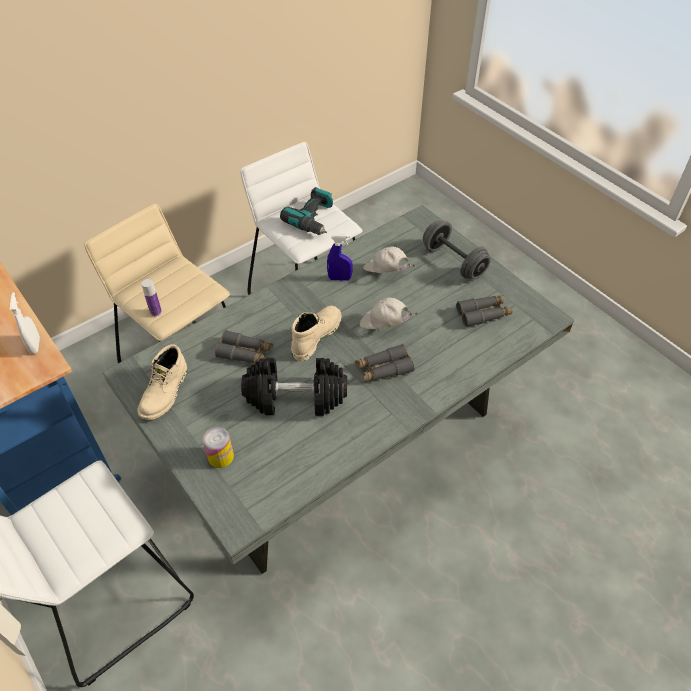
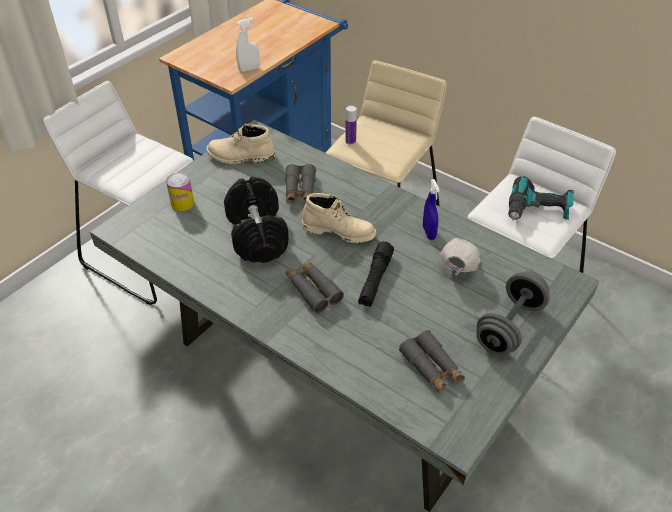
camera: 75 degrees right, 5 degrees down
white cap [360,298,418,329] -> black flashlight [358,241,394,307]

